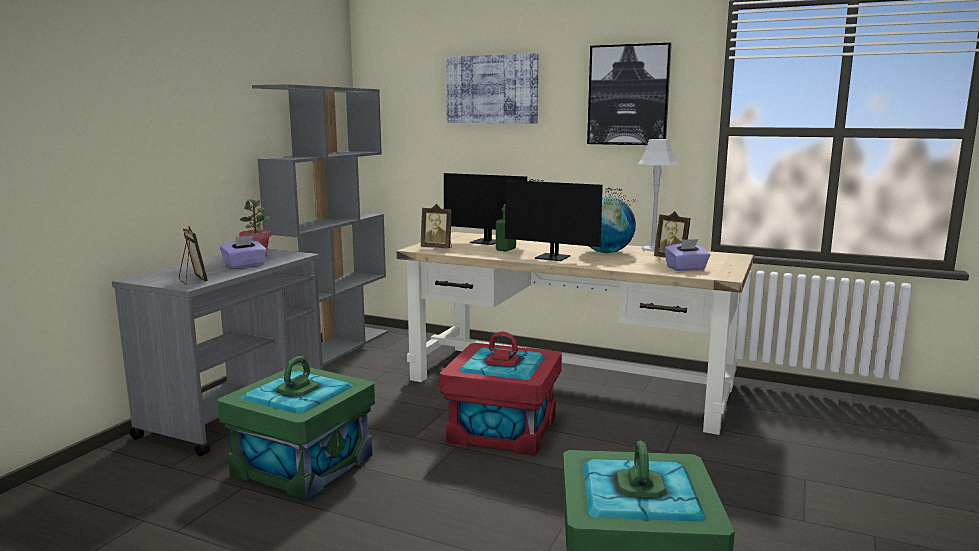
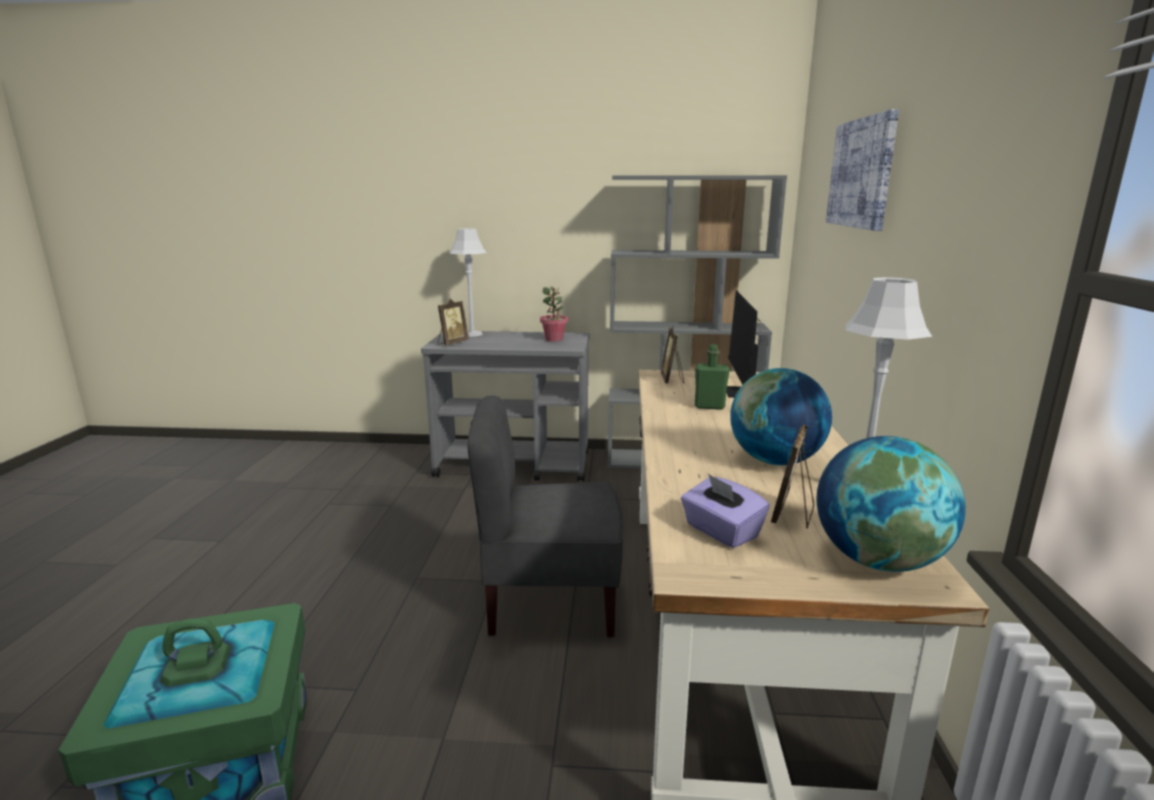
camera: 70 degrees right, 5 degrees up
green storage box [218,356,375,500] -> none
purple tissue box [220,235,267,268] -> none
red storage box [440,331,562,456] -> grey chair [467,396,624,638]
monitor [505,180,633,261] -> none
picture [587,43,672,145] -> none
none -> grey table lamp [449,228,487,337]
none -> globe [817,436,966,572]

